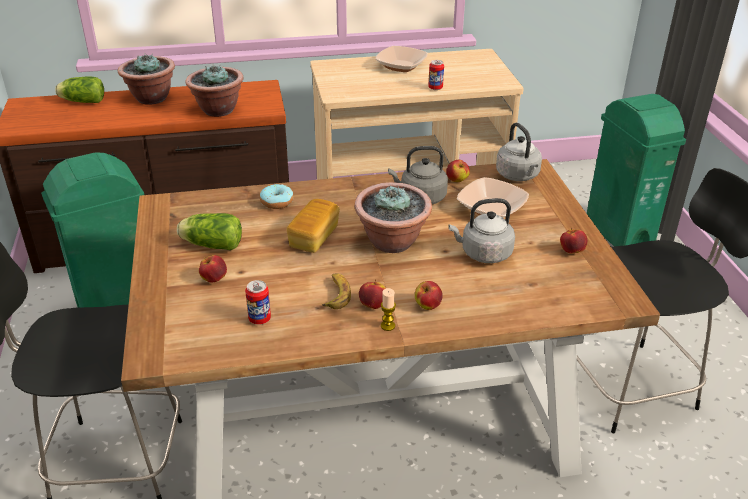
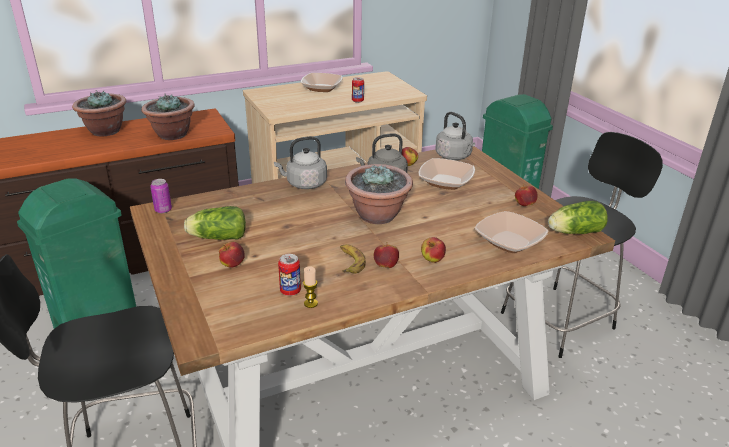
camera: 15 degrees left, 5 degrees down
lettuce [55,77,104,103] -> lettuce moved to [548,201,608,234]
donut [260,184,294,209] -> none
bread [287,199,340,253] -> none
candle [381,288,396,331] -> candle moved to [303,266,318,308]
grey kettle [448,198,515,263] -> grey kettle moved to [274,136,327,189]
none -> can [150,179,172,213]
none -> bowl [475,211,548,253]

